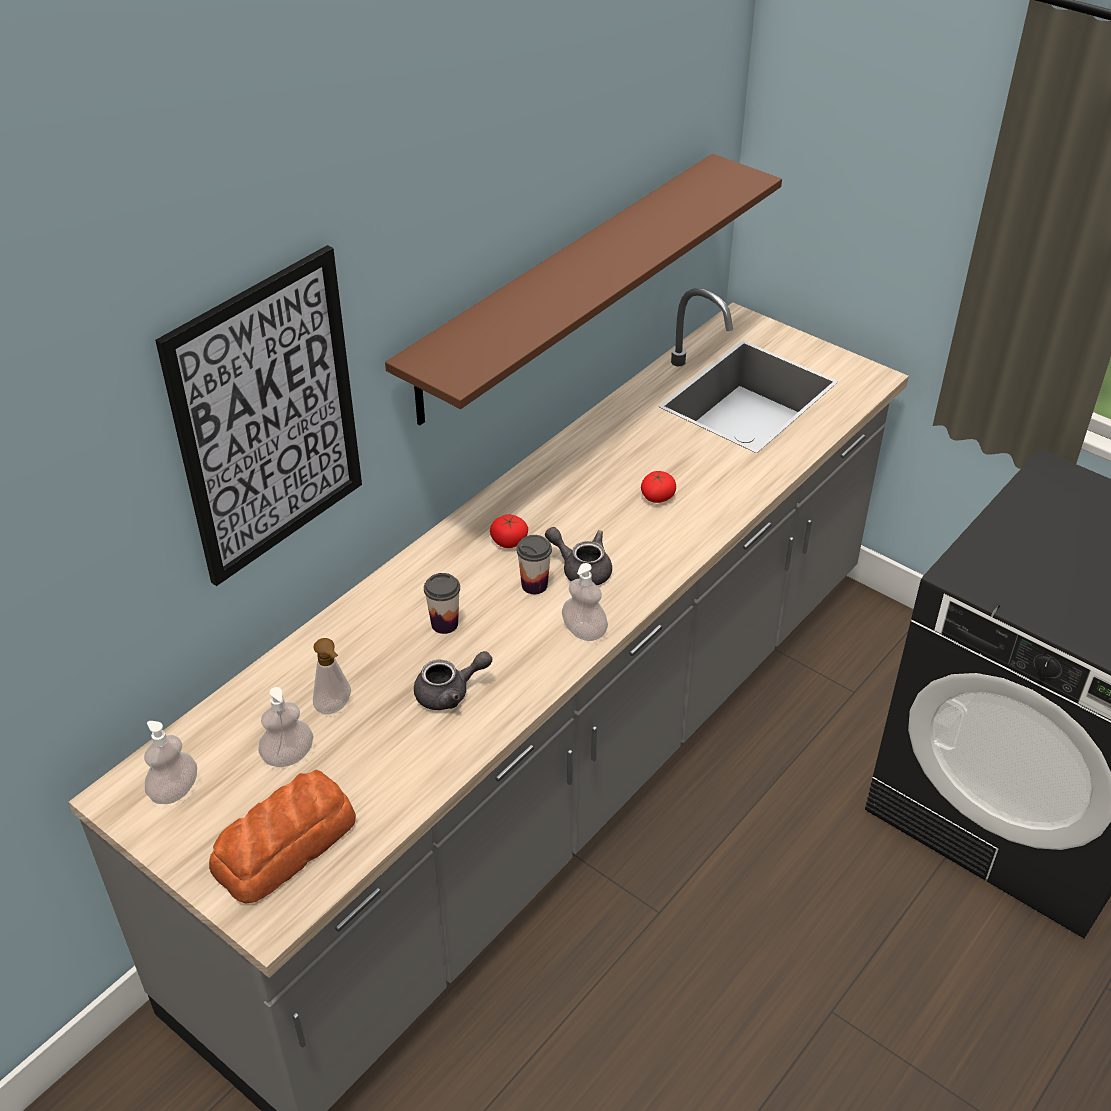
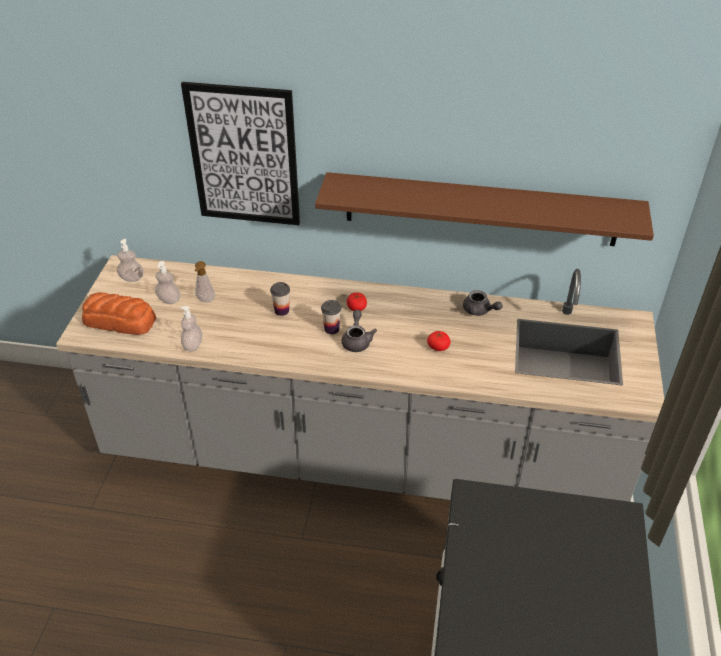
camera: 60 degrees right, 0 degrees up
grey teapot [414,651,492,710] -> grey teapot moved to [463,290,503,316]
soap dispenser [562,563,608,641] -> soap dispenser moved to [180,306,202,351]

